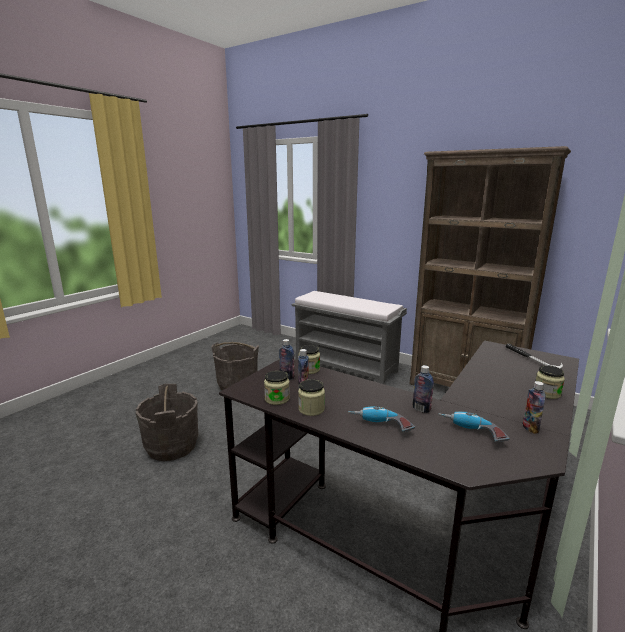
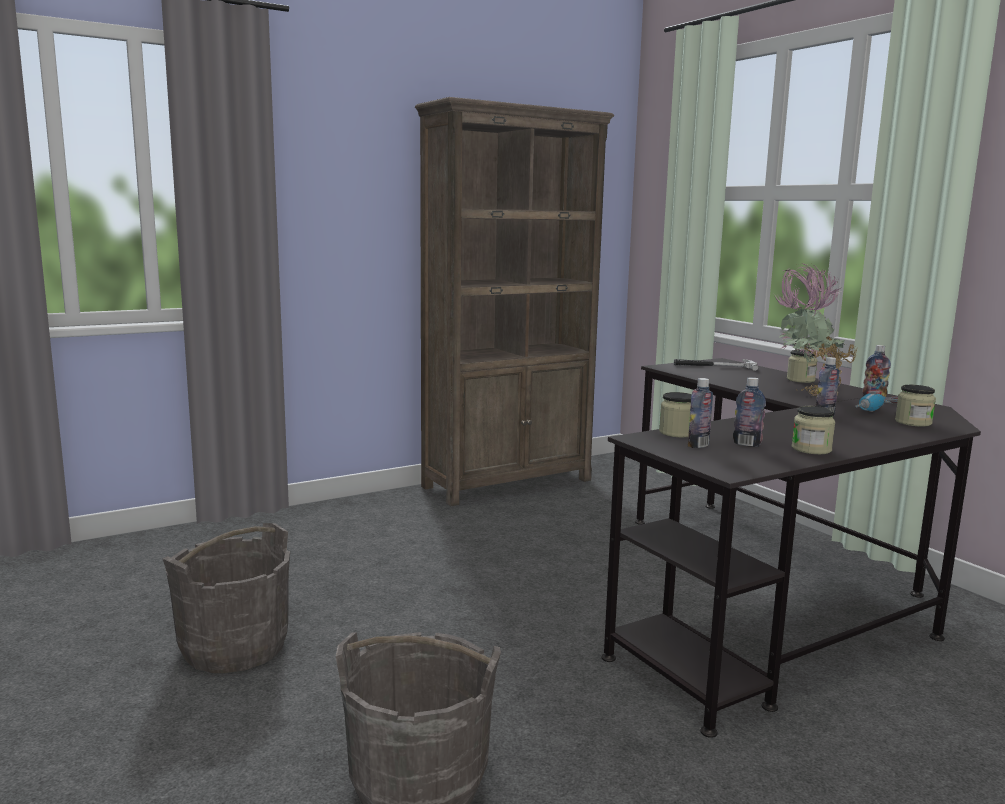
camera: 65 degrees left, 5 degrees down
jar [264,370,290,405] -> jar moved to [895,385,936,427]
grey bench [292,291,407,384] -> none
power drill [348,406,415,432] -> none
none -> potted plant [774,263,857,398]

